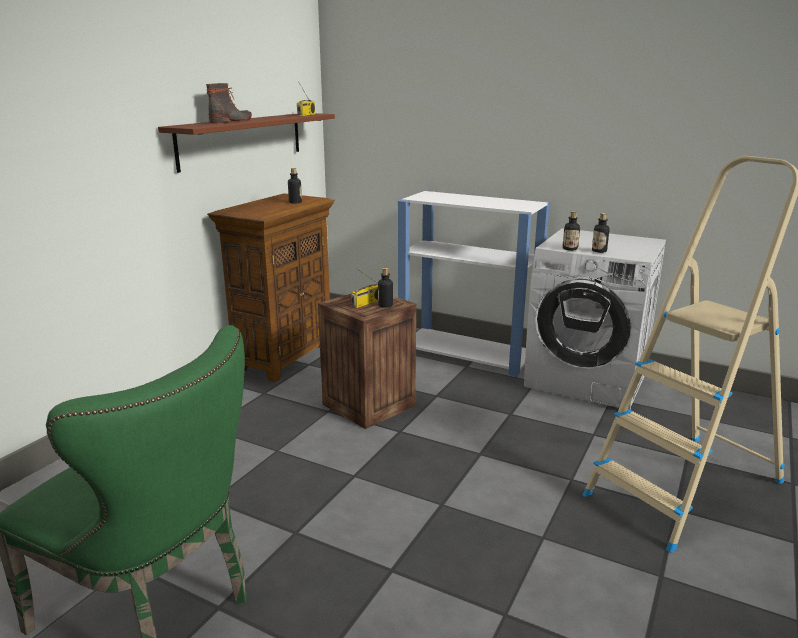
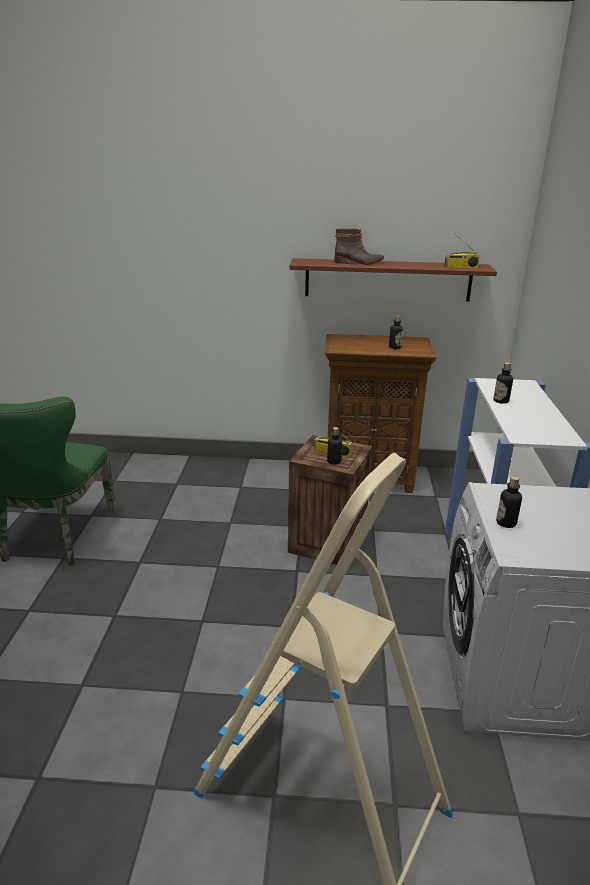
camera: 65 degrees right, 5 degrees up
bottle [563,211,580,251] -> bottle moved to [493,362,513,404]

